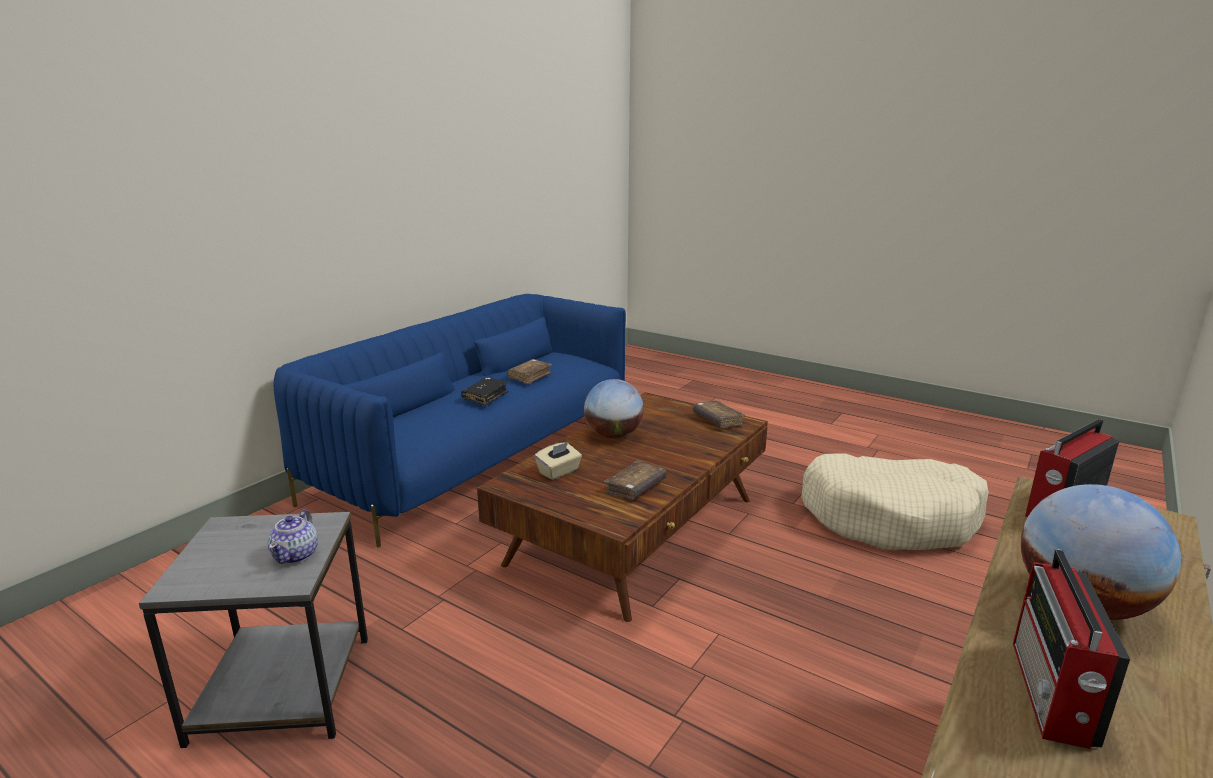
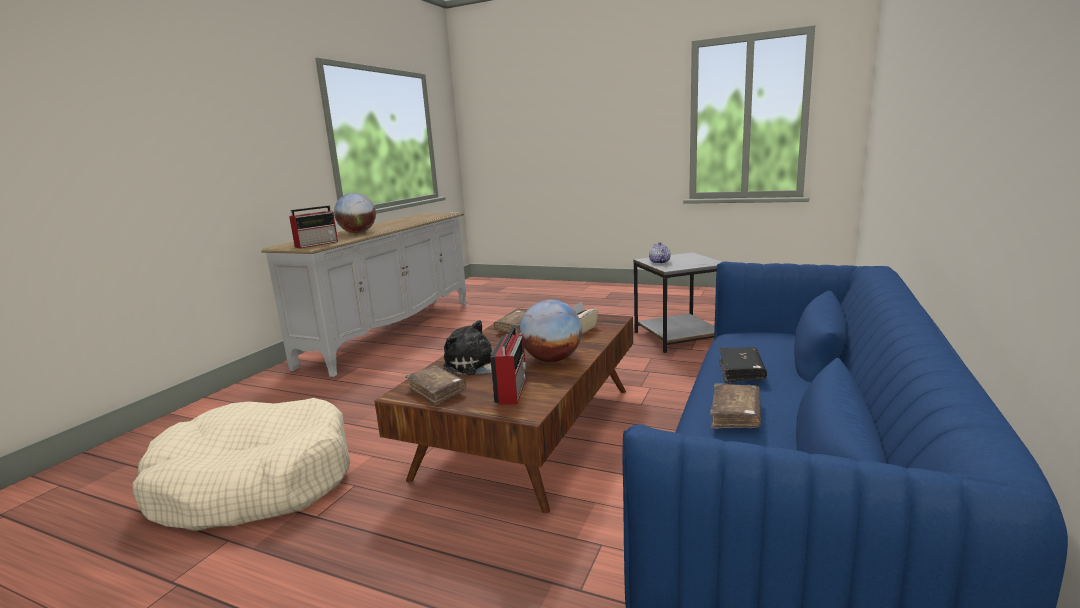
camera: 170 degrees right, 5 degrees down
radio [1013,549,1130,749] -> radio moved to [490,326,526,404]
none -> plush toy [443,320,493,376]

